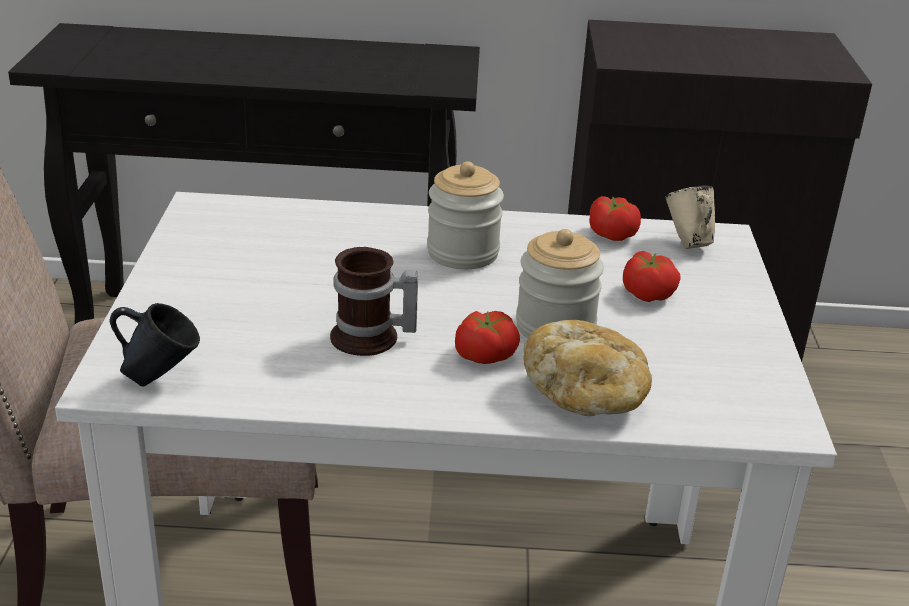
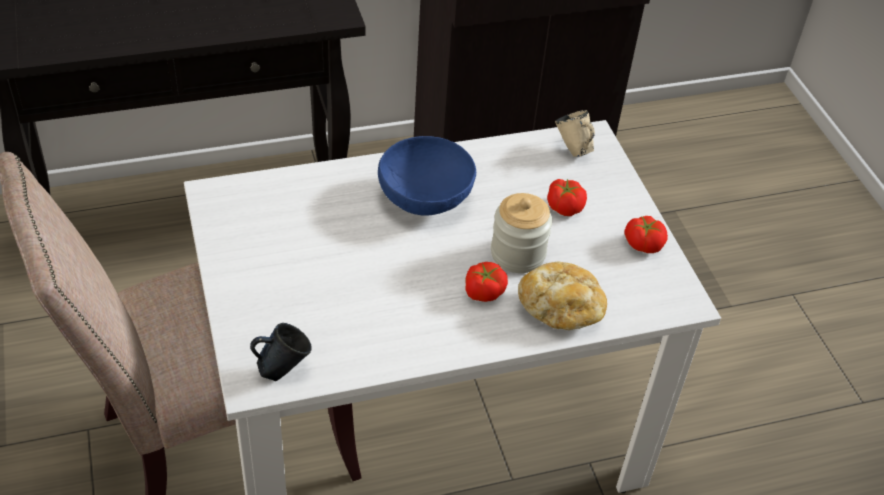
camera: 20 degrees left, 15 degrees up
mug [330,247,418,356] -> none
jar [427,161,504,269] -> blue bowl [378,136,476,216]
tomato [590,196,641,241] -> tomato moved to [624,216,668,253]

